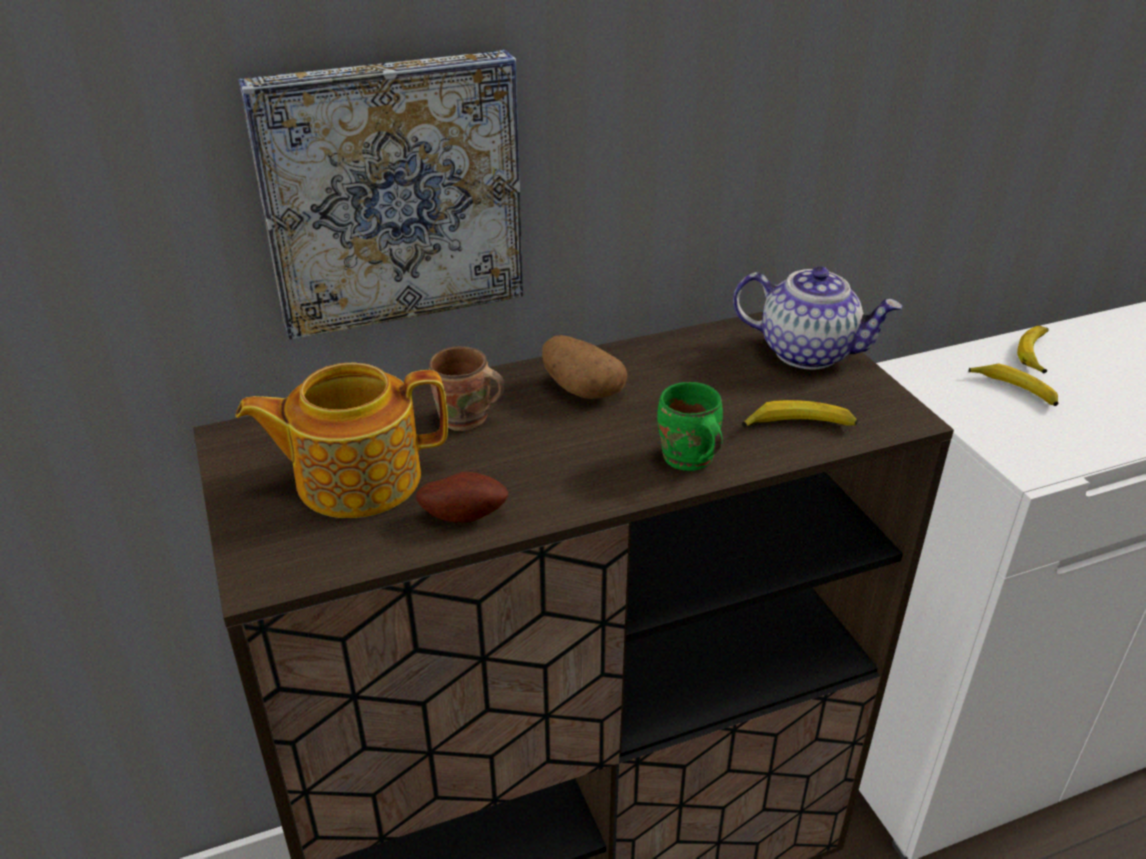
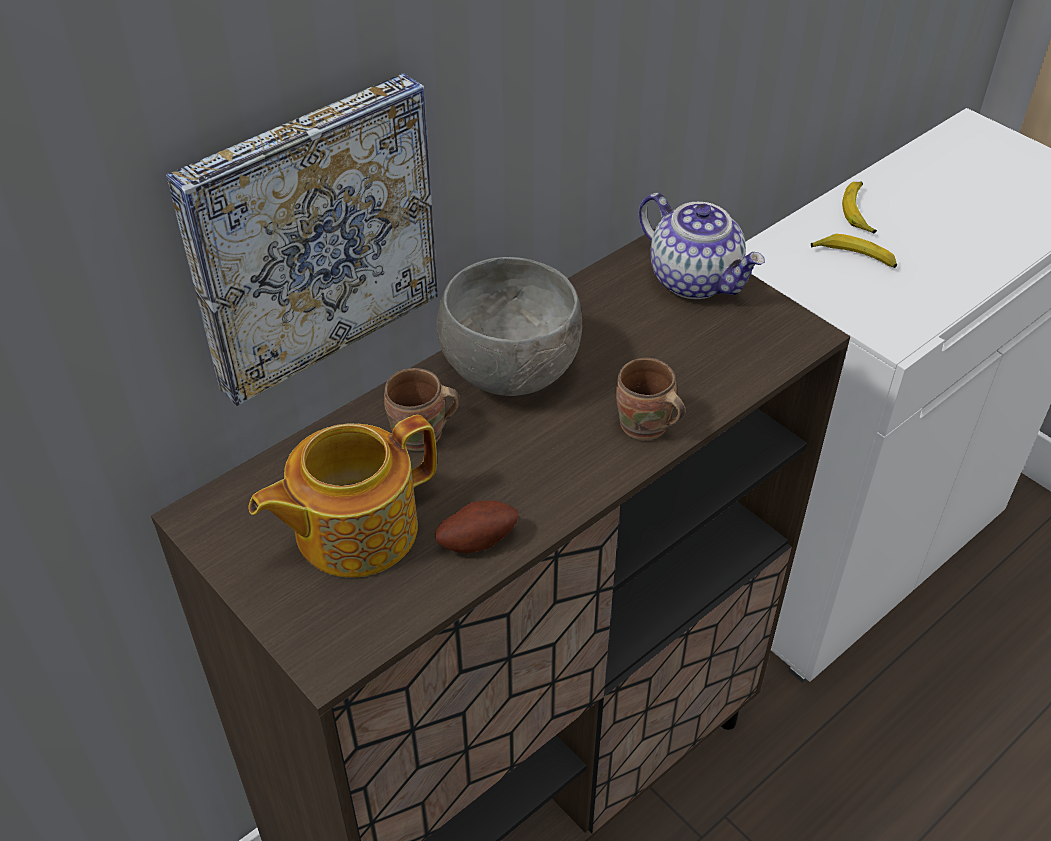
camera: 20 degrees left, 10 degrees up
potato [542,335,627,399] -> grey bowl [436,257,582,396]
green mug [657,382,723,471] -> brown mug [616,358,685,440]
teapot [733,266,902,369] -> teapot turned 45 degrees clockwise [639,193,765,299]
banana [742,400,858,428] -> none

